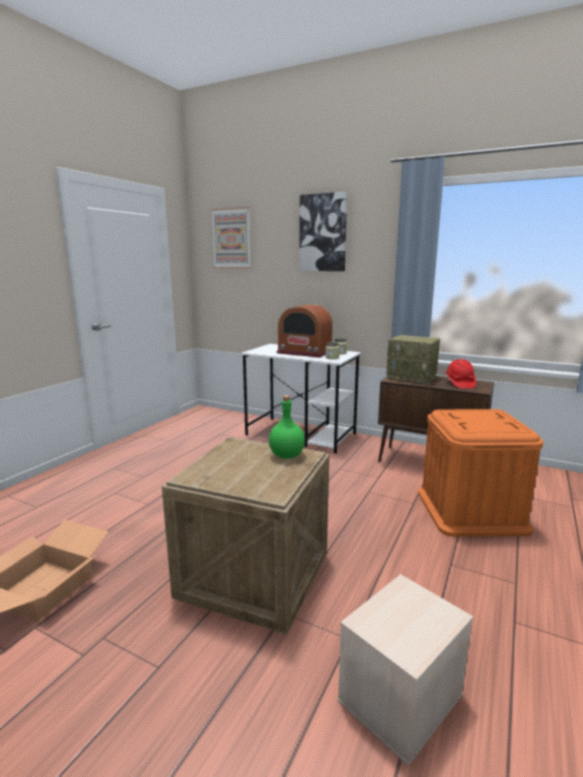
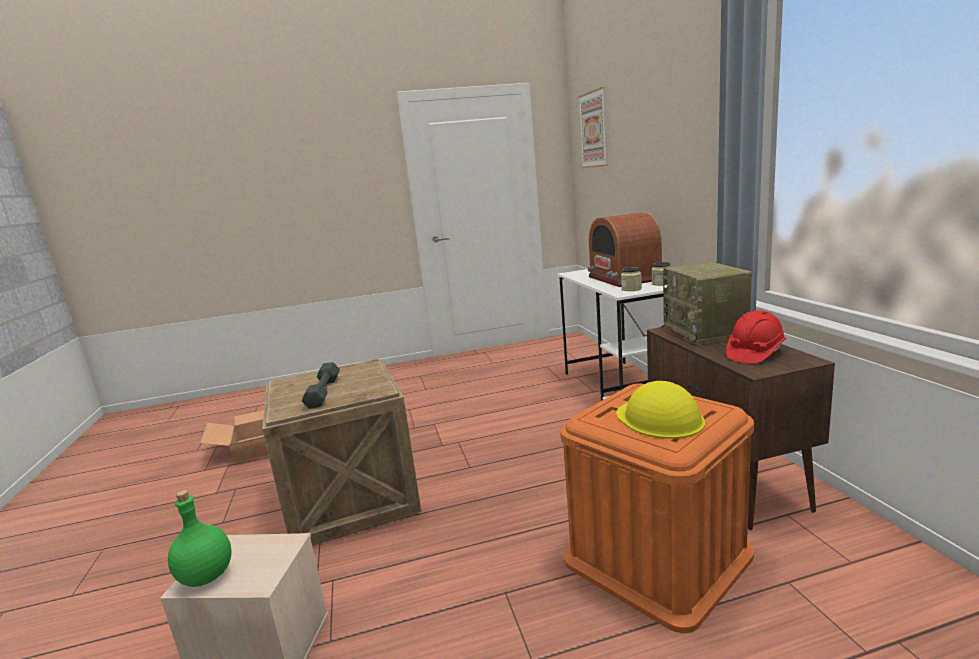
camera: 50 degrees right, 0 degrees up
green bottle [269,395,305,459] -> green bottle moved to [168,490,231,587]
picture [299,192,347,271] -> none
none -> grey dumbbell [302,362,340,409]
none -> yellow hard hat [616,381,705,439]

